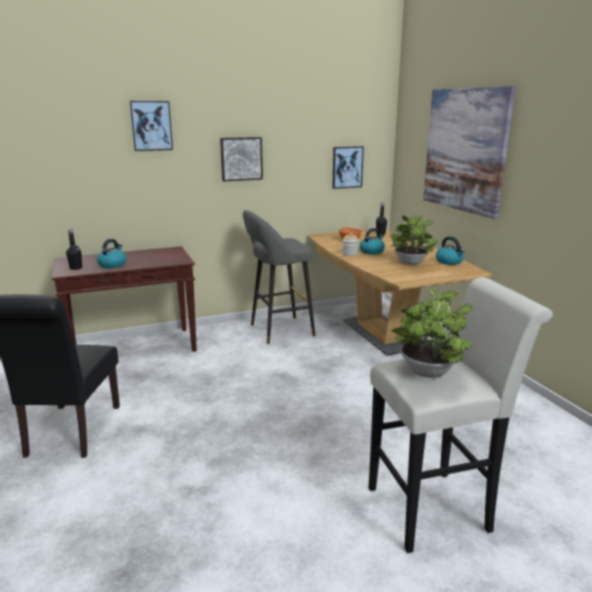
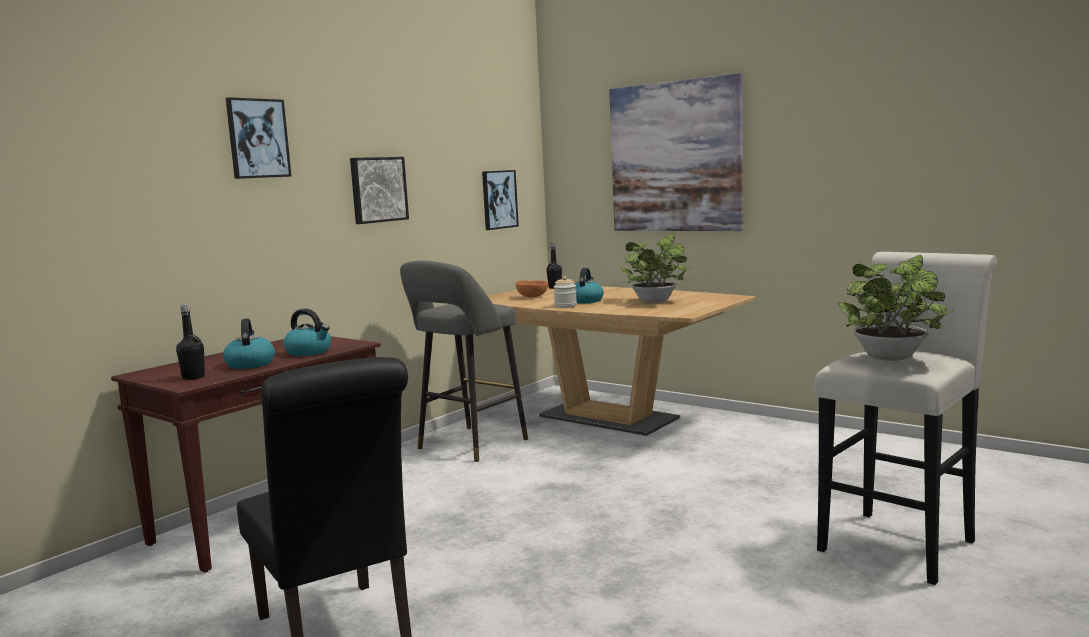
camera: 30 degrees left, 10 degrees down
kettle [436,236,465,265] -> kettle moved to [283,309,331,356]

